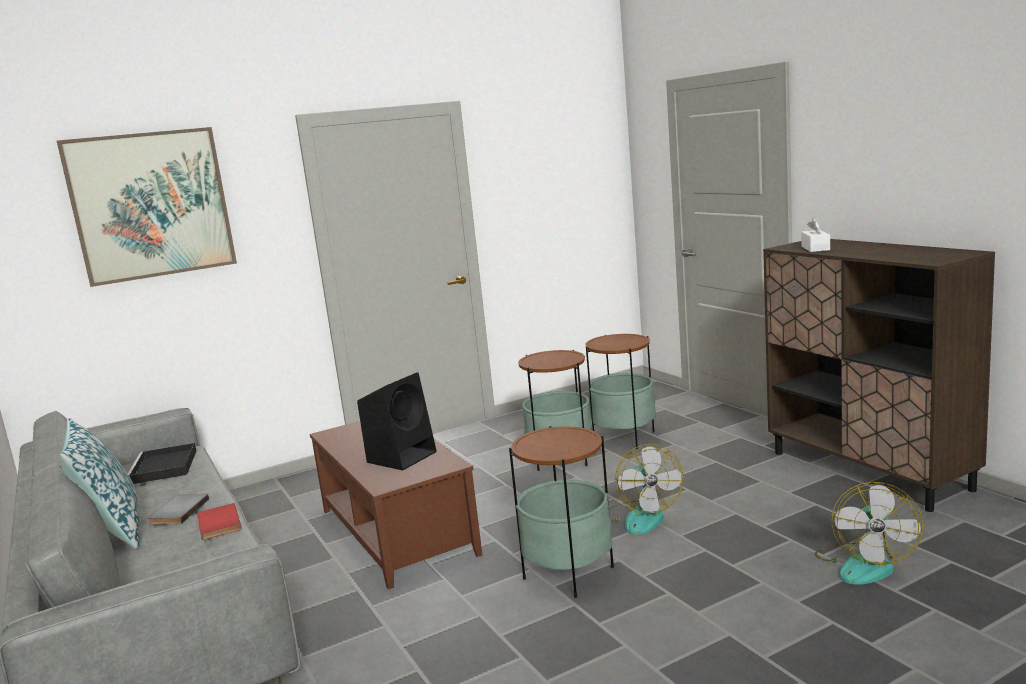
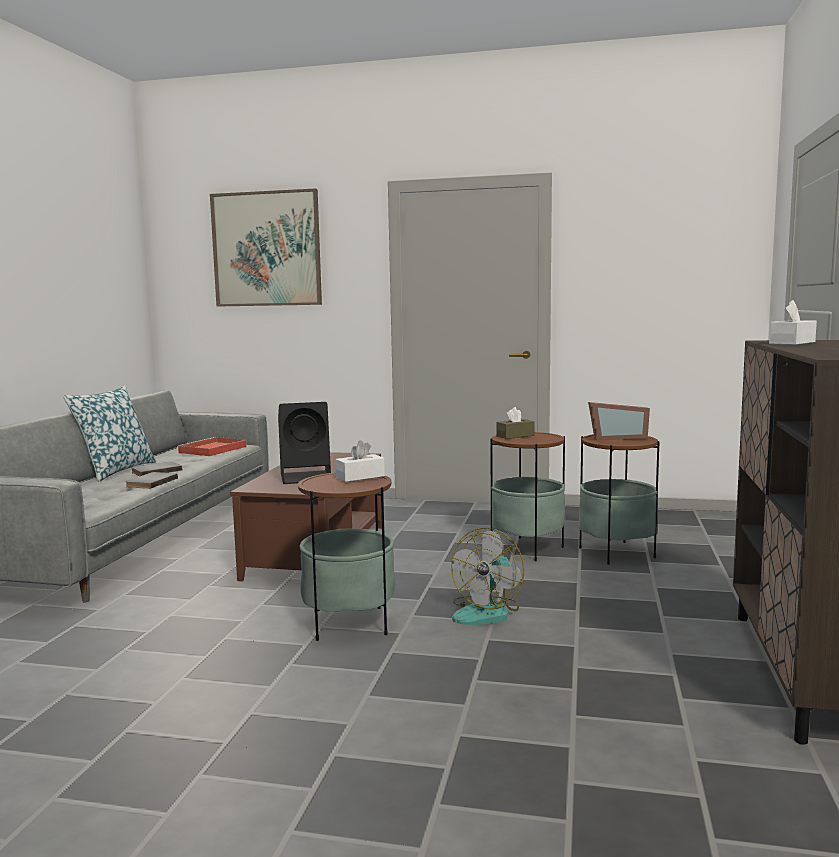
camera: 40 degrees right, 5 degrees down
black tray [128,443,196,484] -> red tray [177,437,246,456]
red book [197,503,242,540] -> grey book [125,472,178,489]
fan [815,482,923,585] -> none
none -> white tissue box [335,440,385,482]
none -> brown tissue box [497,407,535,439]
none -> picture frame [588,402,650,440]

